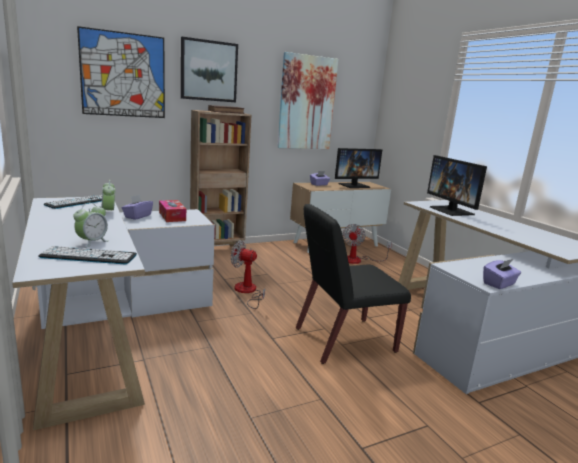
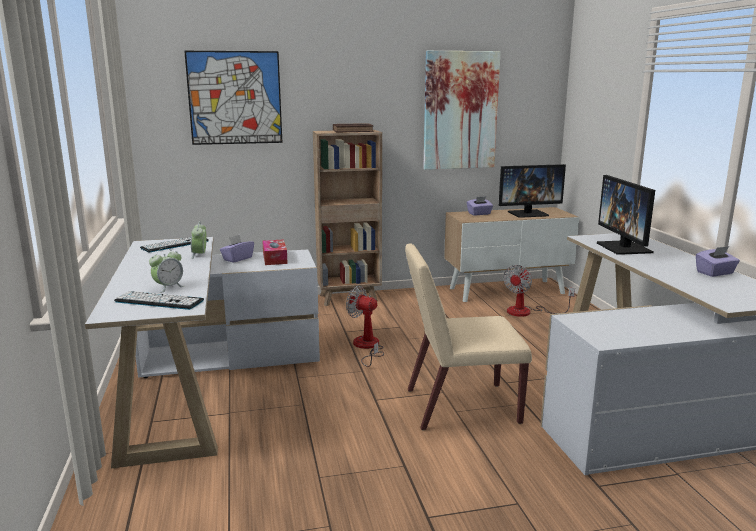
camera: 15 degrees right, 0 degrees up
picture [181,37,238,102] -> none
black chair [296,204,411,364] -> beige chair [405,244,532,431]
purple tissue box [483,259,521,289] -> purple tissue box moved to [696,246,740,277]

